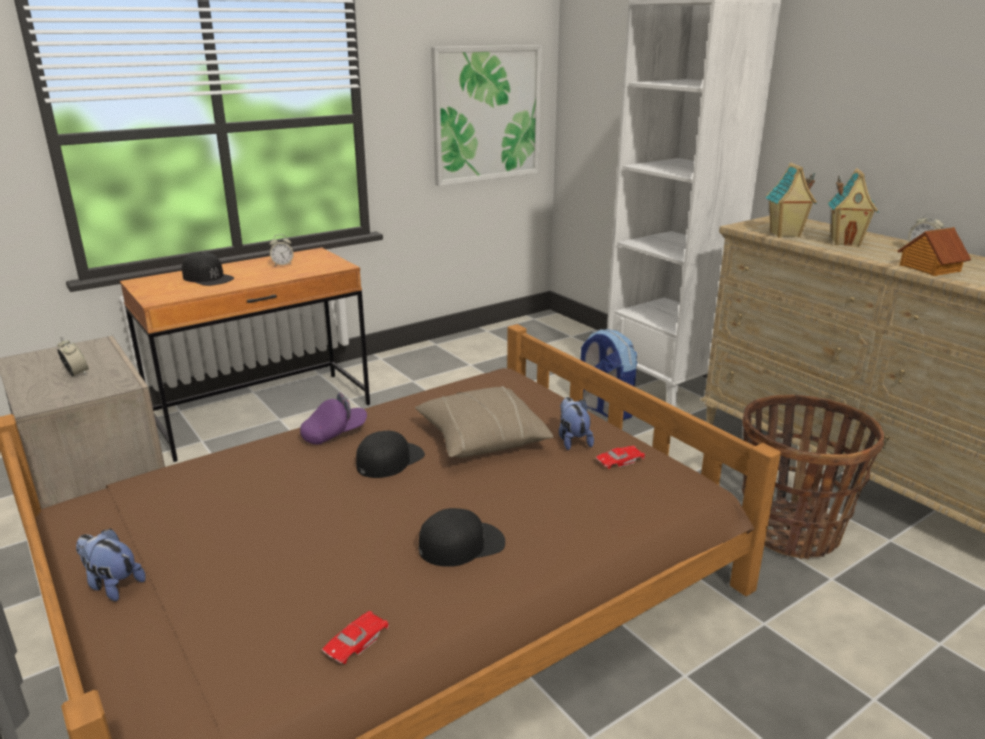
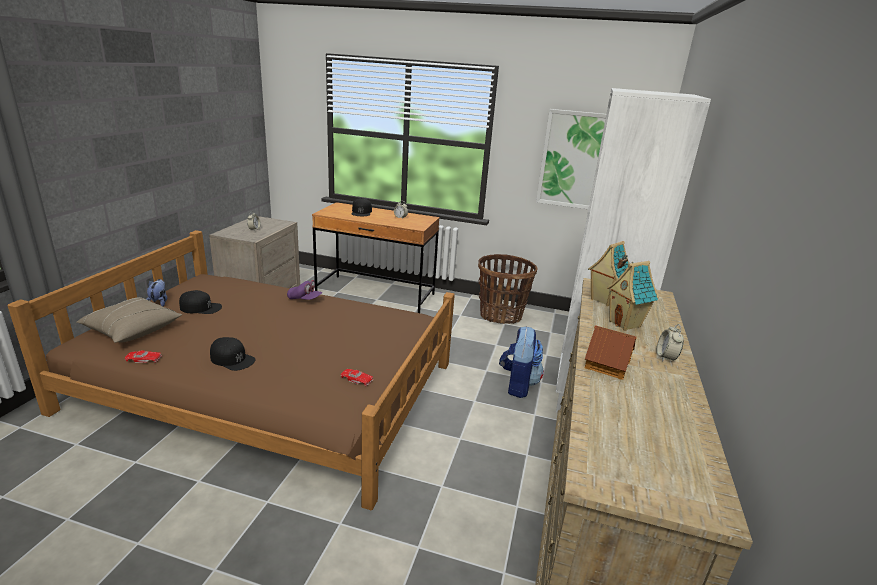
camera: 50 degrees right, 0 degrees up
black cap [356,431,425,478] -> black cap moved to [179,290,222,314]
beige pillow [415,386,554,458] -> beige pillow moved to [77,297,182,343]
plush toy [559,397,594,450] -> none
basket [742,394,884,559] -> basket moved to [478,254,538,324]

